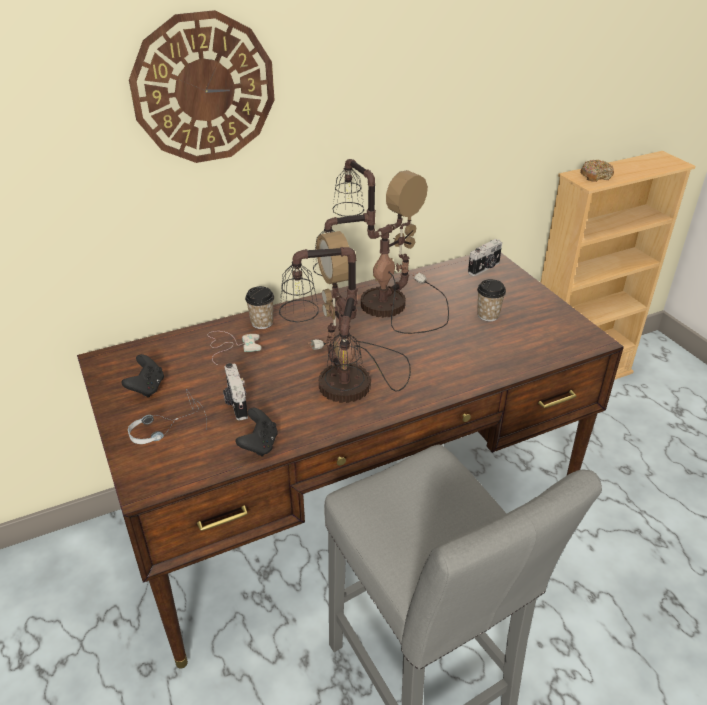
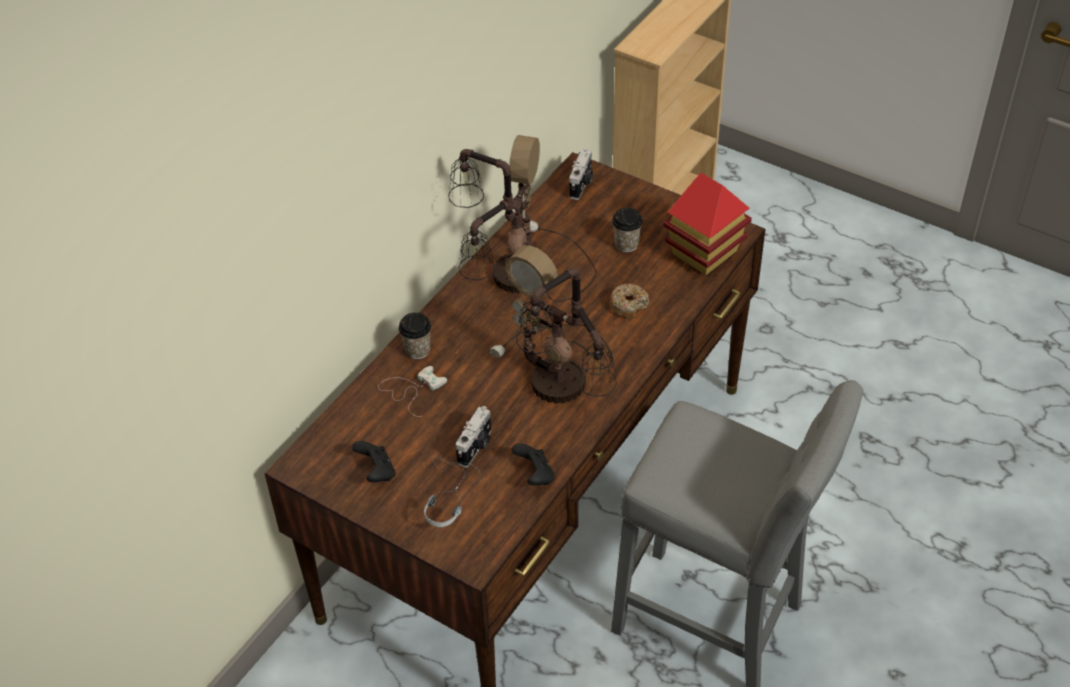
camera: 30 degrees left, 10 degrees up
wall clock [129,10,274,163] -> none
camera [223,363,248,420] -> camera turned 105 degrees counterclockwise [456,406,491,468]
donut [580,160,614,182] -> donut moved to [609,284,650,319]
none -> toy house [664,173,752,275]

